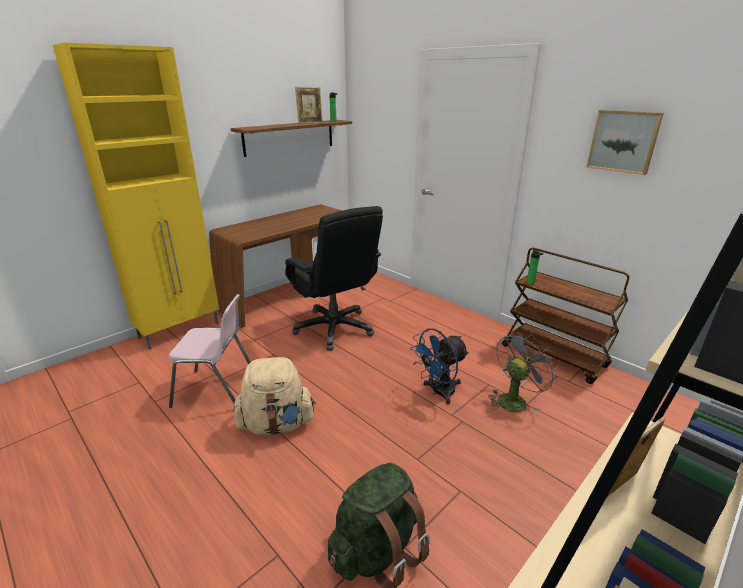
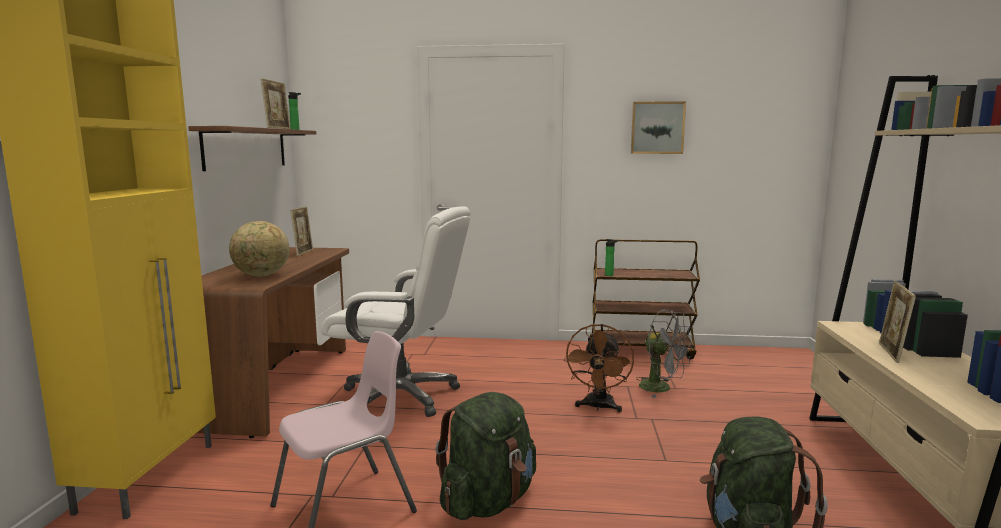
camera: 40 degrees left, 15 degrees down
beige backpack [233,357,316,435] -> green backpack [435,392,536,520]
black office chair [285,206,383,351] -> white office chair [321,206,471,417]
blue fan [410,328,469,404] -> brown fan [564,324,634,412]
grey fan [488,331,559,412] -> grey fan turned 120 degrees clockwise [636,309,693,398]
none -> globe [229,221,290,277]
none -> picture frame [290,207,313,256]

